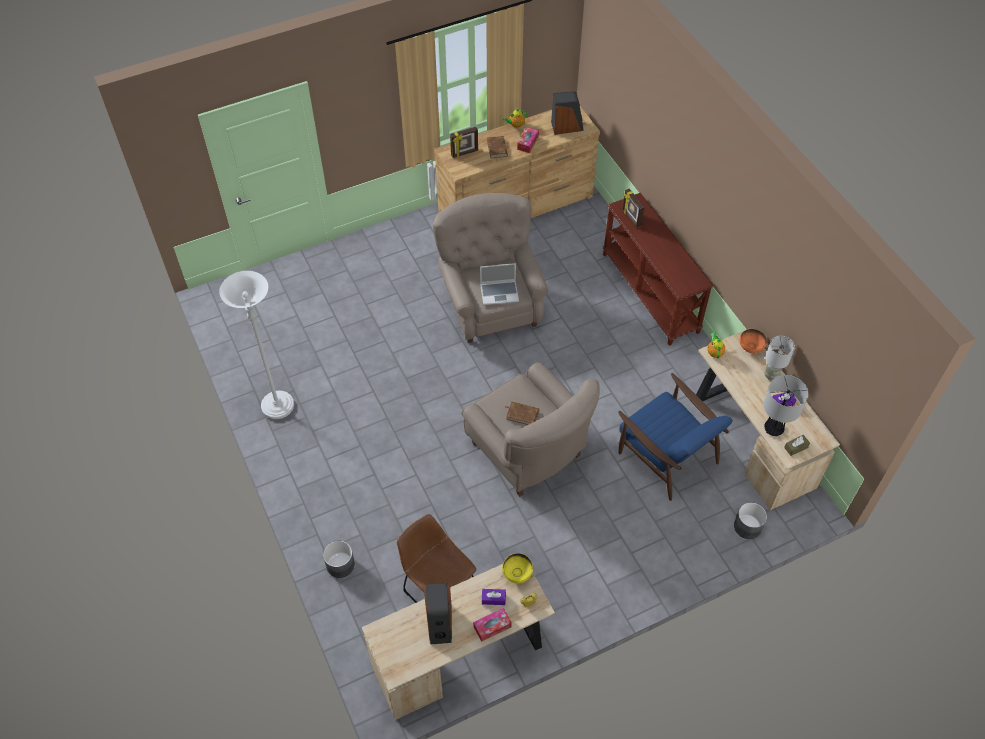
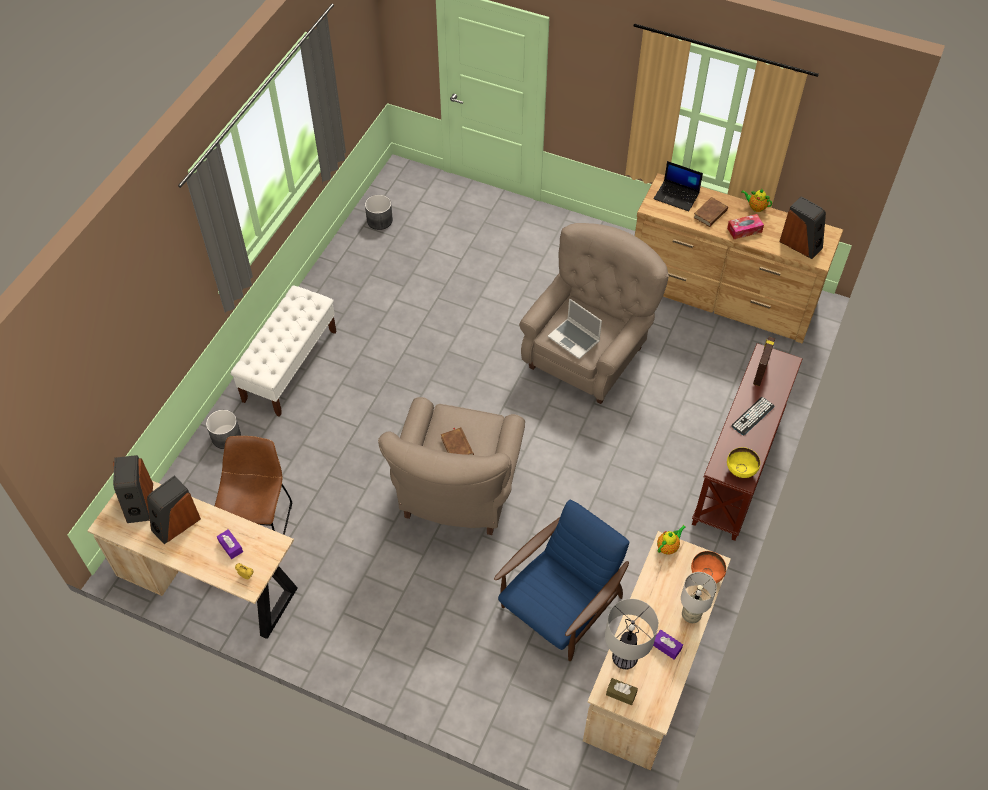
camera: 50 degrees right, 0 degrees up
white floor lamp [219,271,294,419] -> none
picture frame [450,127,478,158] -> laptop [654,161,703,211]
tissue box [473,608,512,642] -> none
yellow bowl [502,553,533,583] -> yellow bowl moved to [727,447,760,478]
blue armchair [618,373,733,501] -> blue armchair turned 150 degrees counterclockwise [494,500,629,661]
grey planter [734,502,767,539] -> grey planter moved to [365,195,393,230]
none -> speaker [113,455,153,523]
none -> white bench [230,285,336,417]
none -> keyboard [731,397,775,436]

